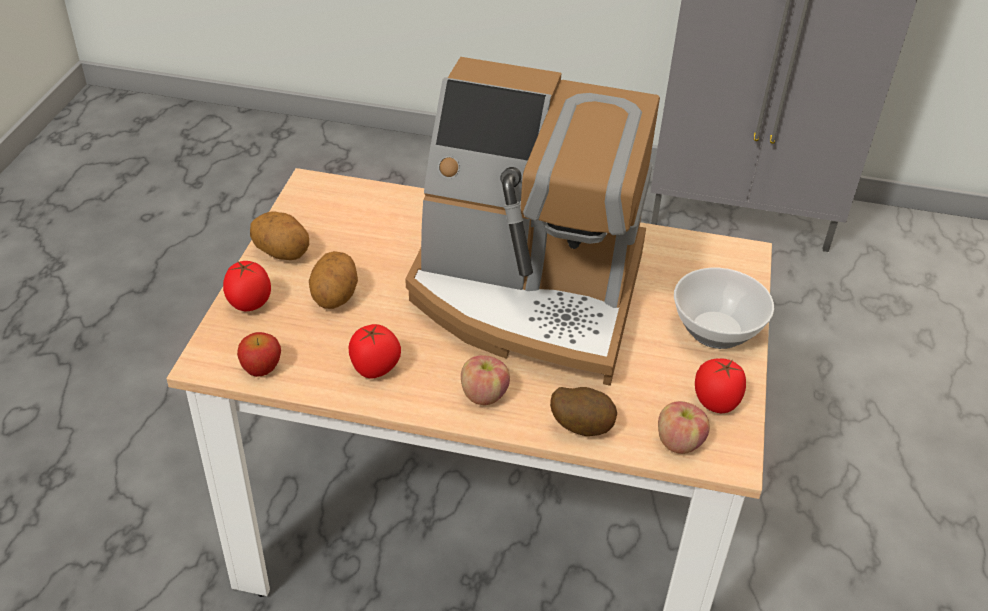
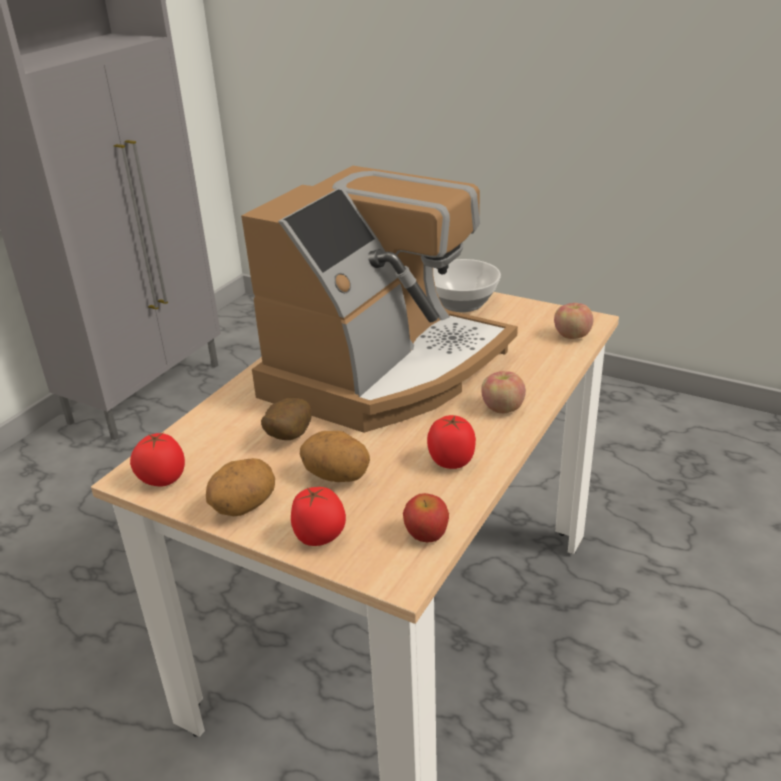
camera: 70 degrees left, 10 degrees down
potato [550,387,617,436] -> potato moved to [261,398,312,440]
tomato [695,358,746,413] -> tomato moved to [130,432,185,486]

